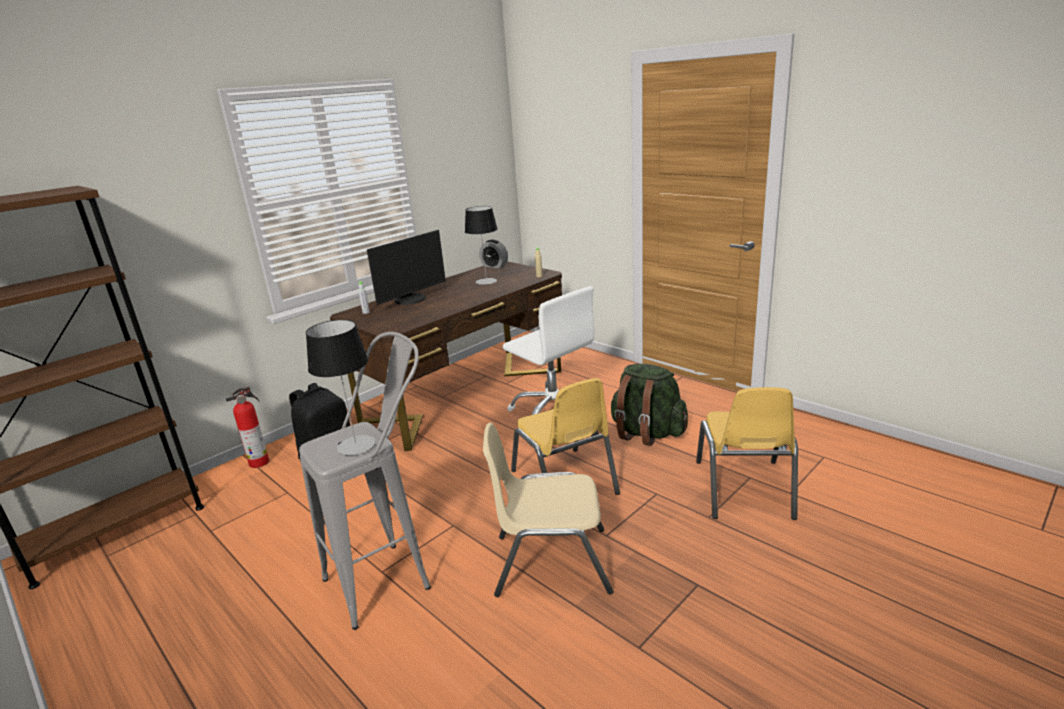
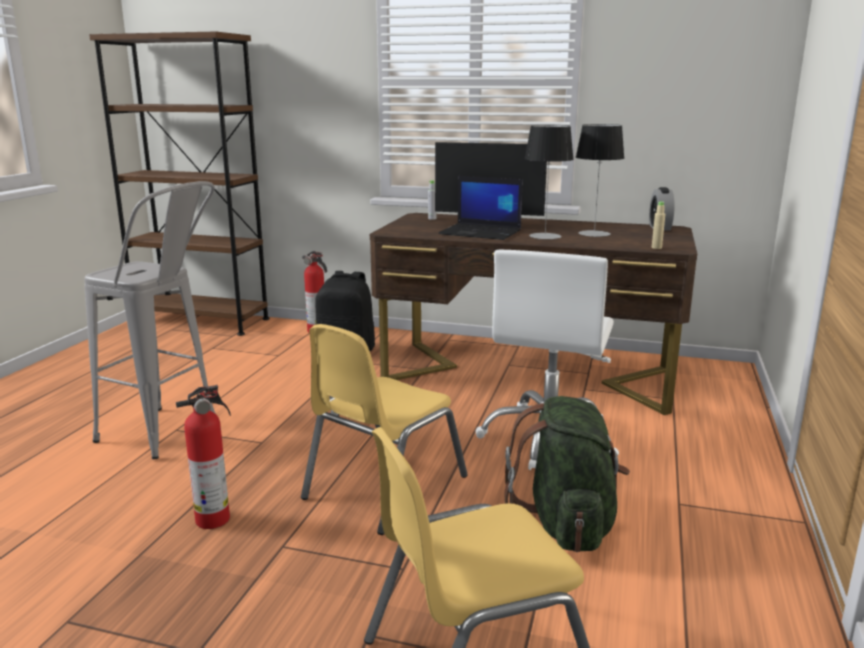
camera: 60 degrees right, 5 degrees down
table lamp [306,320,376,456] -> table lamp moved to [525,125,574,239]
beige chair [483,422,614,597] -> fire extinguisher [176,384,231,529]
none -> laptop [439,176,523,240]

